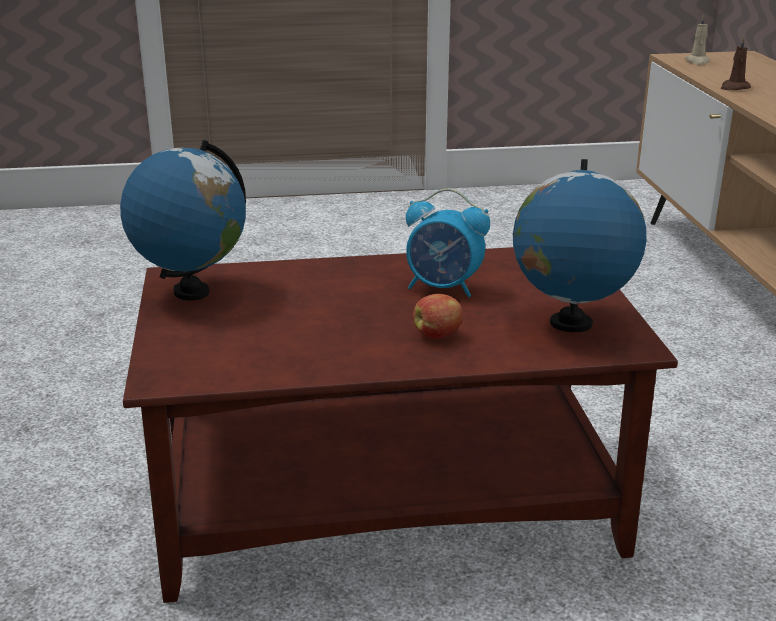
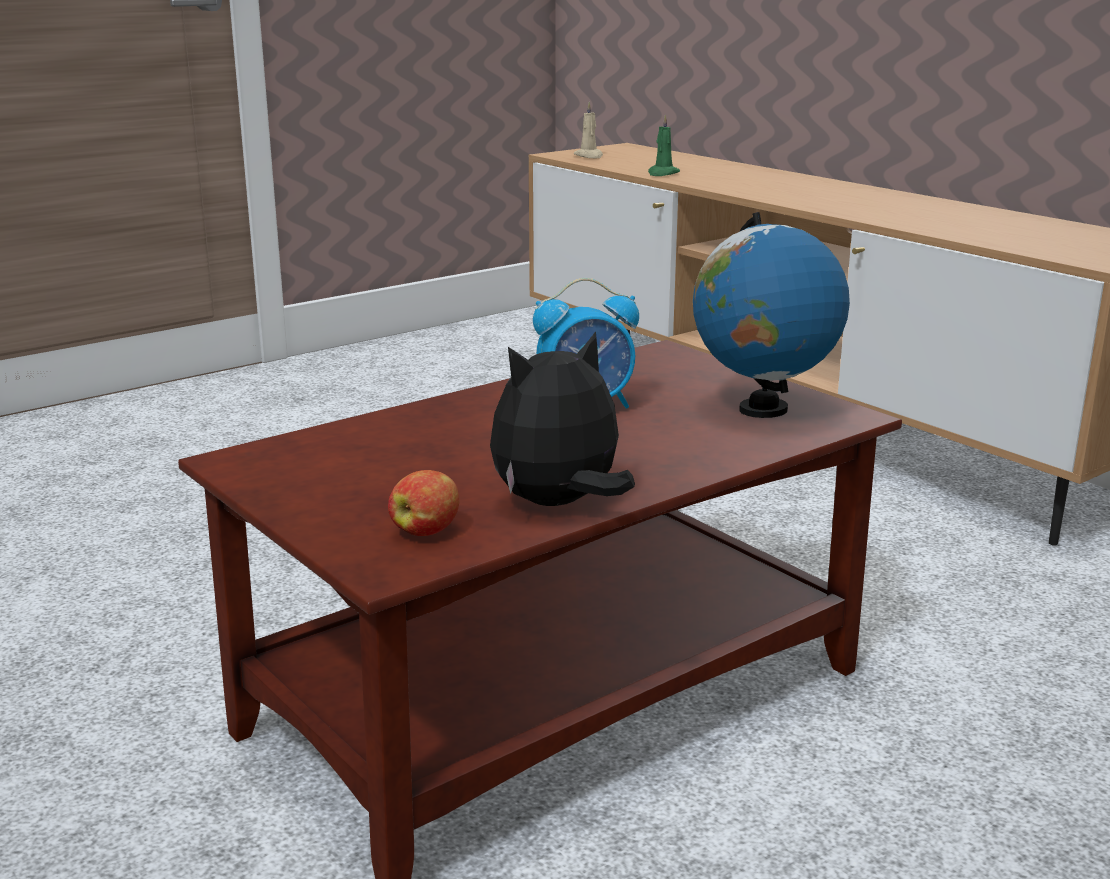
camera: 30 degrees left, 5 degrees down
globe [120,140,246,301] -> none
apple [413,294,463,338] -> apple moved to [388,470,460,536]
brown candle [721,36,751,90] -> green candle [648,115,680,176]
none -> plush toy [490,331,635,506]

